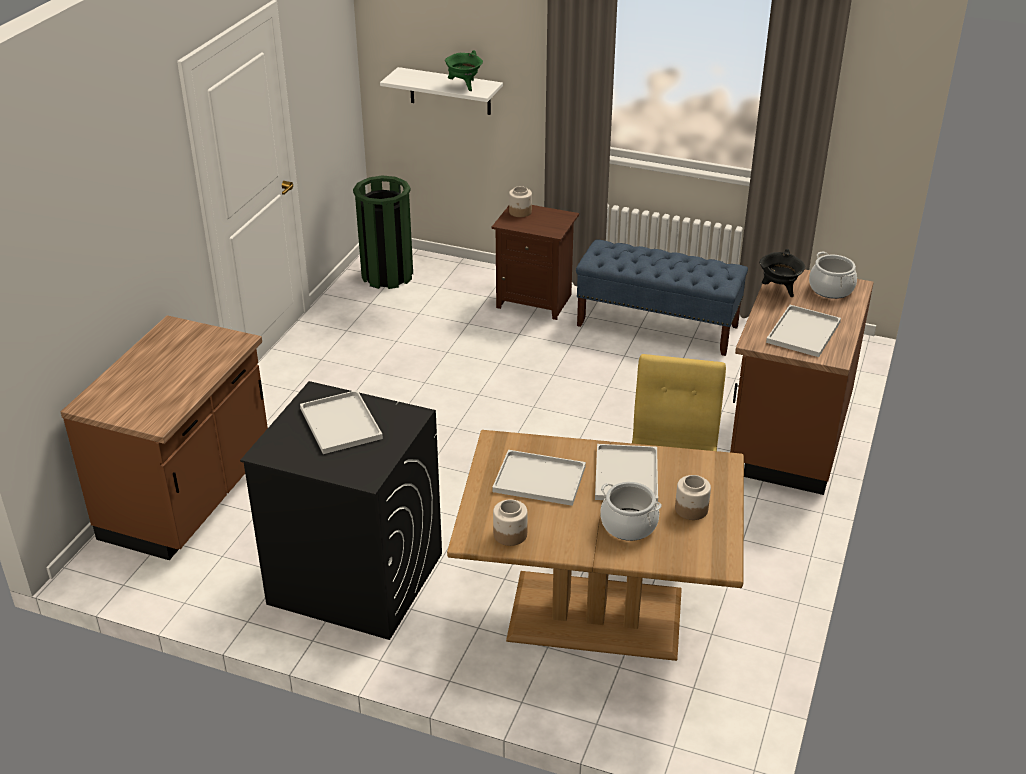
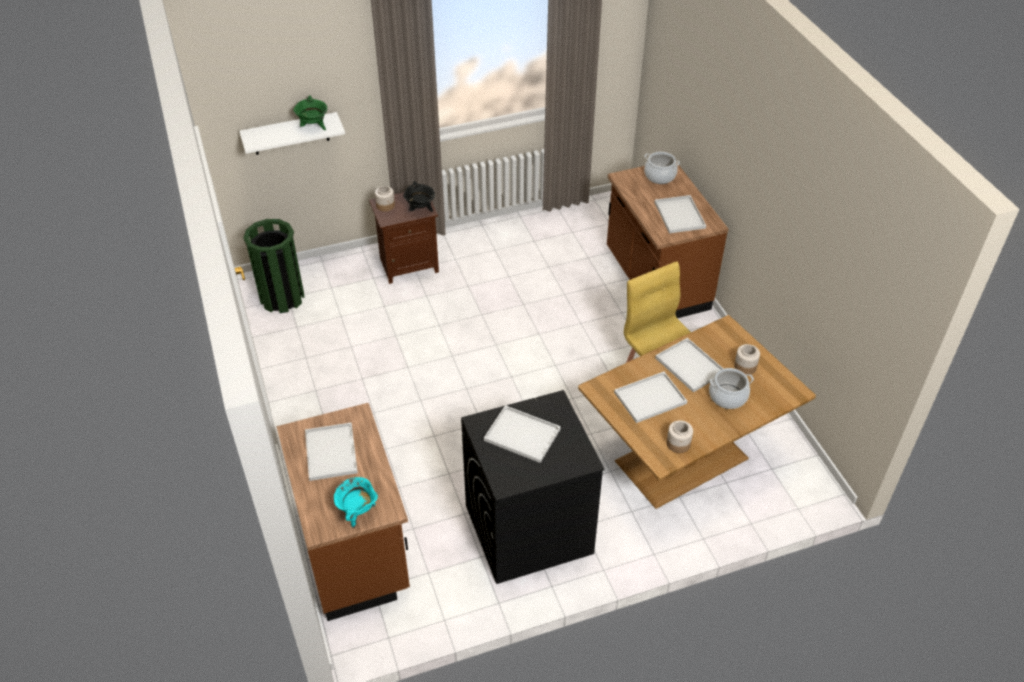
camera: 40 degrees left, 10 degrees up
blue bench [576,239,748,356] -> none
black cooking pot [759,249,805,297] -> black cooking pot moved to [403,181,435,212]
none -> white tray [305,423,358,481]
none -> turquoise cooking pot [334,477,378,528]

